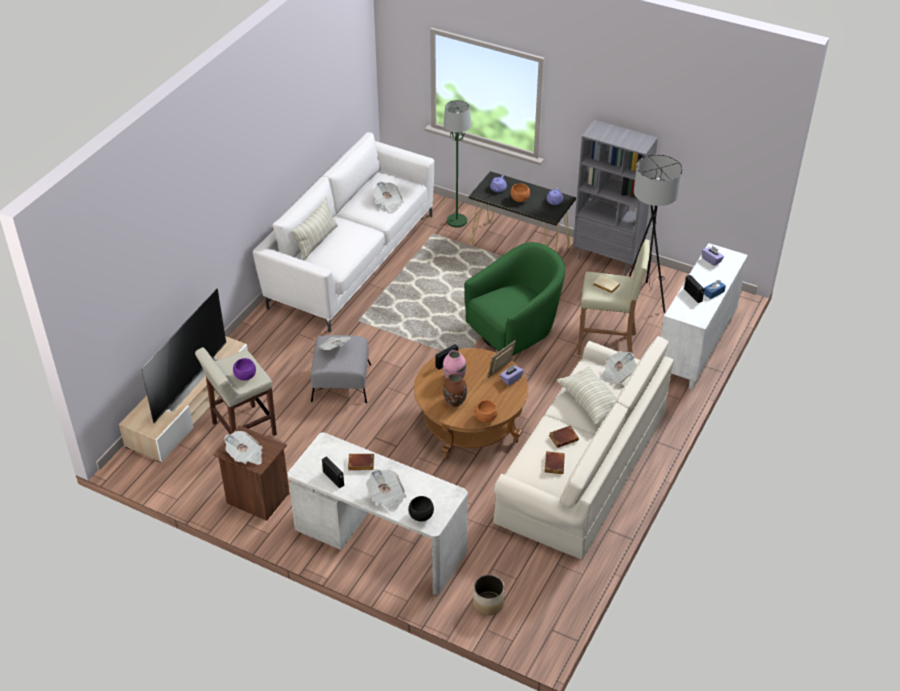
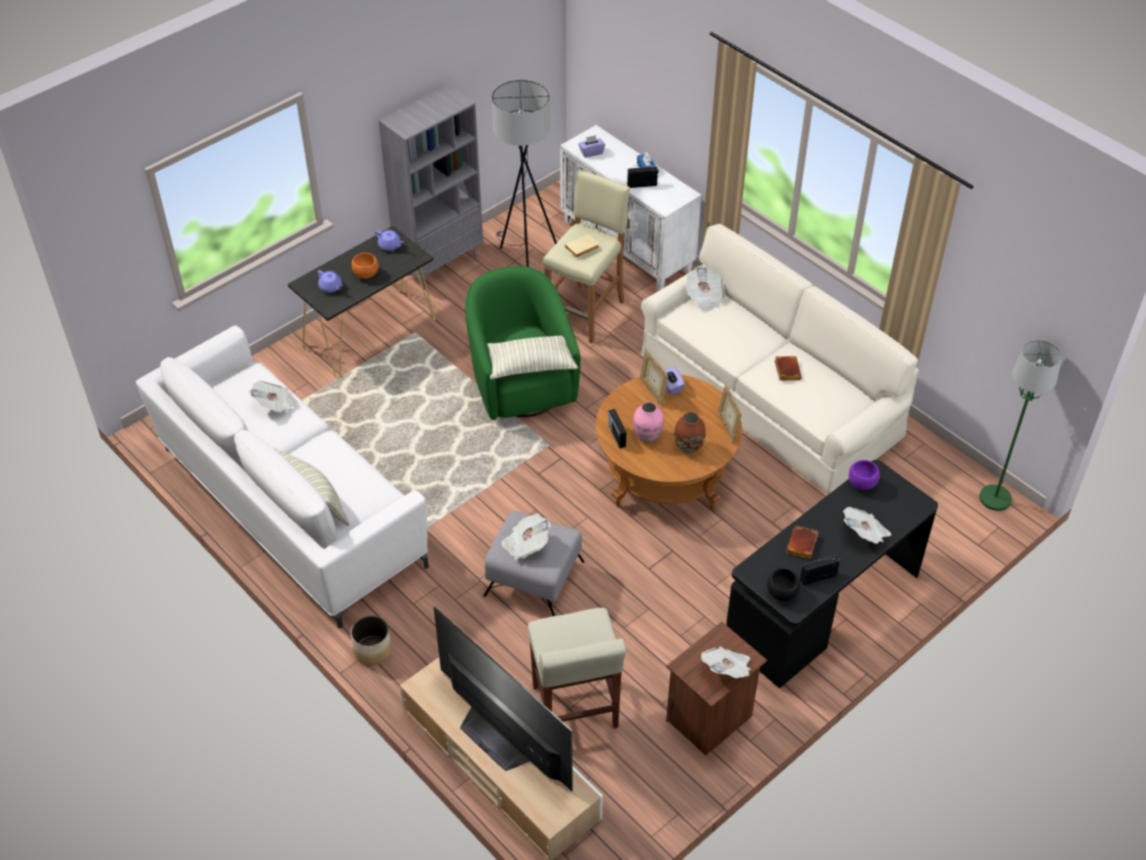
camera: 70 degrees left, 5 degrees up
purple bowl [233,358,256,381] -> purple bowl moved to [849,460,880,490]
white desk [287,432,468,595] -> black desk [726,460,938,688]
black bowl [409,496,434,522] -> black bowl moved to [767,568,800,601]
green floor lamp [443,100,471,228] -> green floor lamp moved to [979,340,1062,511]
planter [473,575,504,615] -> planter moved to [351,616,392,665]
orange bowl [475,400,498,423] -> picture frame [718,383,742,443]
brown book [544,451,565,474] -> none
pillow [556,367,617,426] -> pillow moved to [487,336,578,379]

